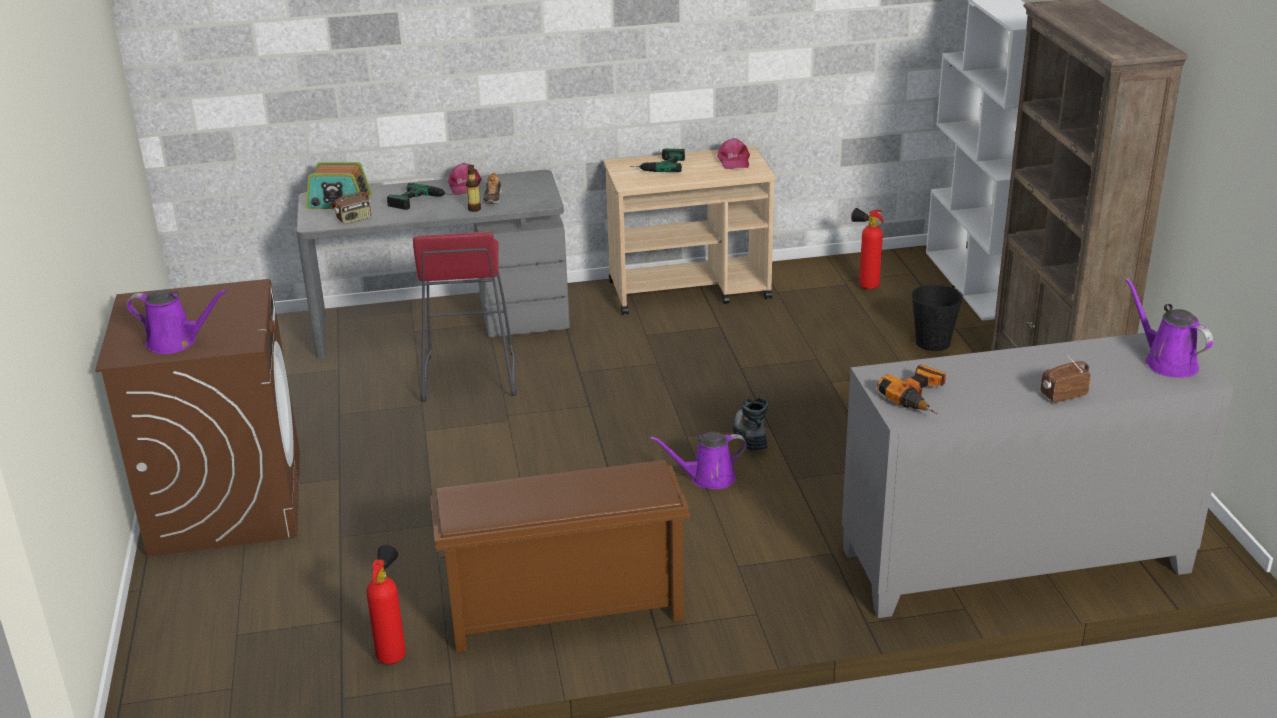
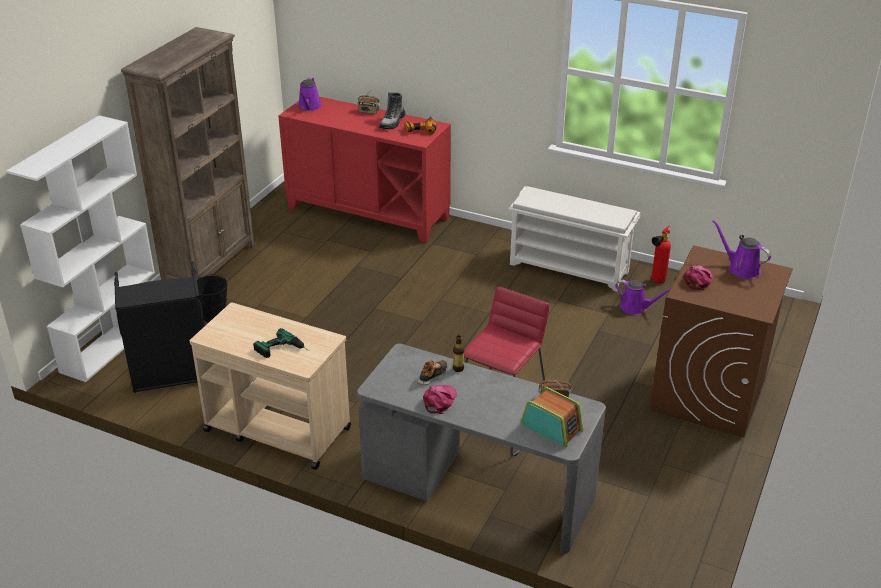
camera: 145 degrees left, 5 degrees up
power drill [387,183,451,210] -> none
brown shoe rack [430,460,690,653] -> white shoe rack [508,186,640,292]
purple watering can [650,432,747,490] -> purple watering can moved to [615,280,670,315]
pink cap [717,138,750,169] -> pink cap moved to [683,266,713,290]
boot [732,398,768,450] -> boot moved to [379,92,406,129]
grey cabinet [842,331,1234,618] -> red cabinet [278,97,451,243]
fire extinguisher [851,208,883,290] -> black laundry basket [114,261,204,393]

